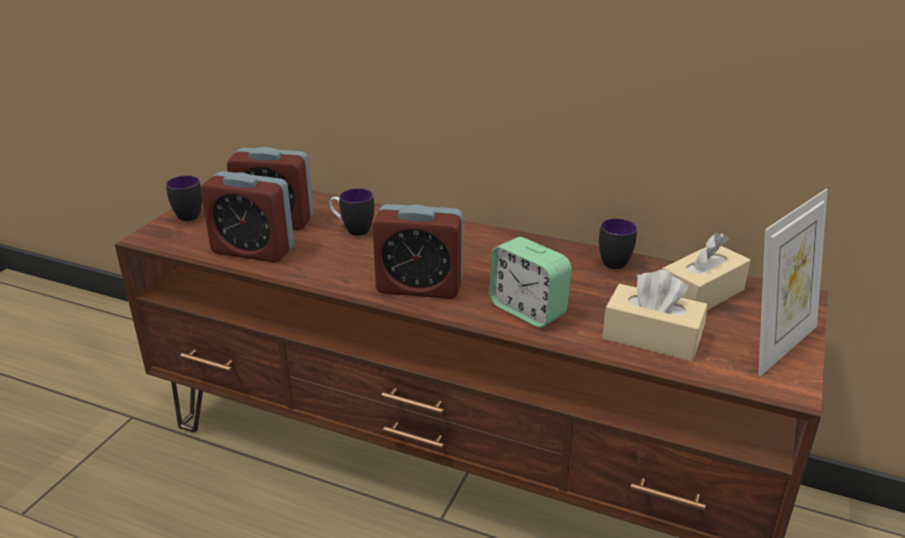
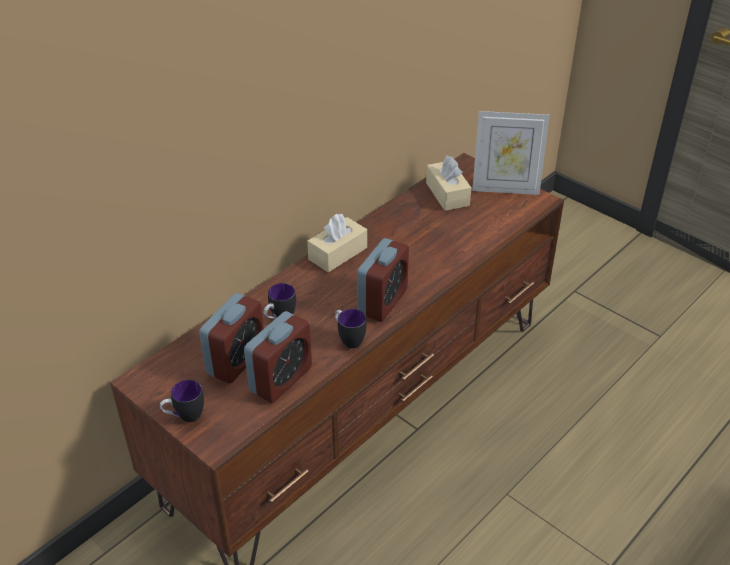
camera: 70 degrees left, 10 degrees up
alarm clock [489,237,572,328] -> none
mug [599,218,637,269] -> mug moved to [335,309,367,348]
beige tissue box [602,270,708,362] -> beige tissue box moved to [307,214,367,272]
picture frame [758,189,828,377] -> picture frame turned 120 degrees clockwise [472,111,550,195]

